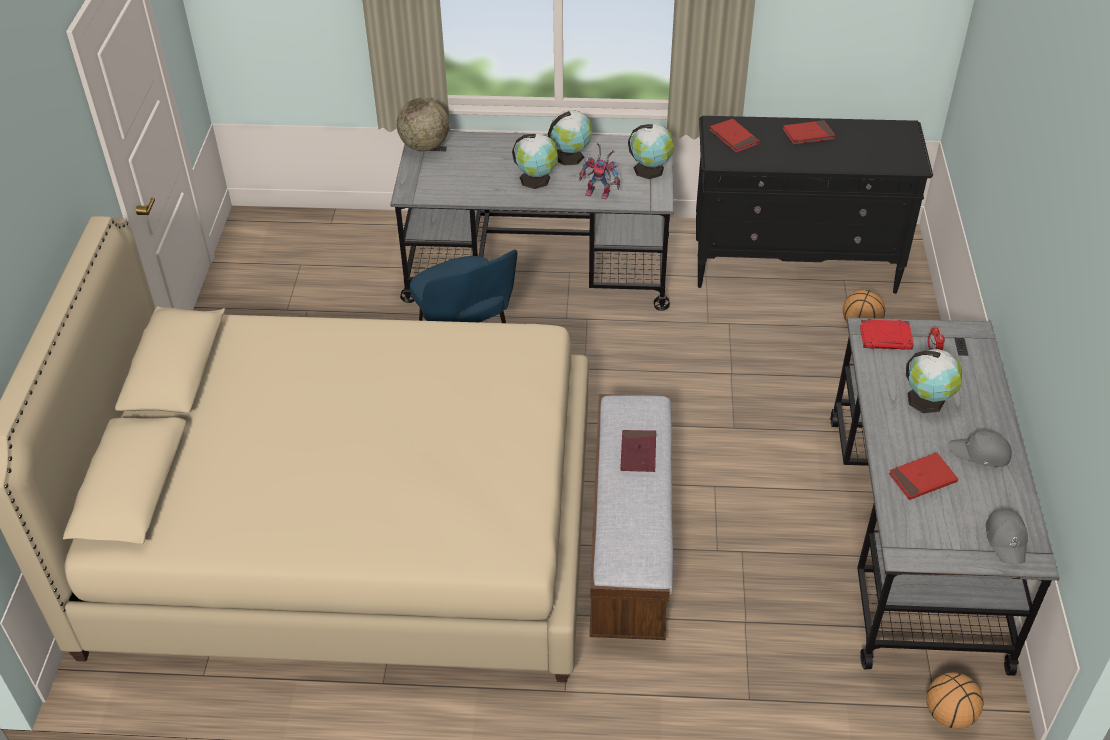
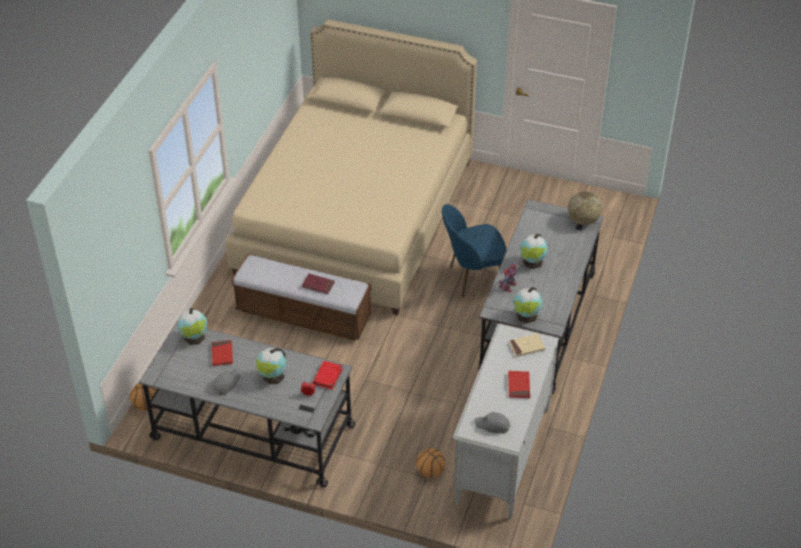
camera: 105 degrees right, 0 degrees up
globe [548,110,592,166] -> globe moved to [178,308,207,345]
black dresser [696,116,933,294] -> white dresser [453,324,559,520]
red book [709,119,760,153] -> beige book [509,333,545,357]
grey cap [986,509,1028,564] -> grey cap moved to [474,412,510,434]

